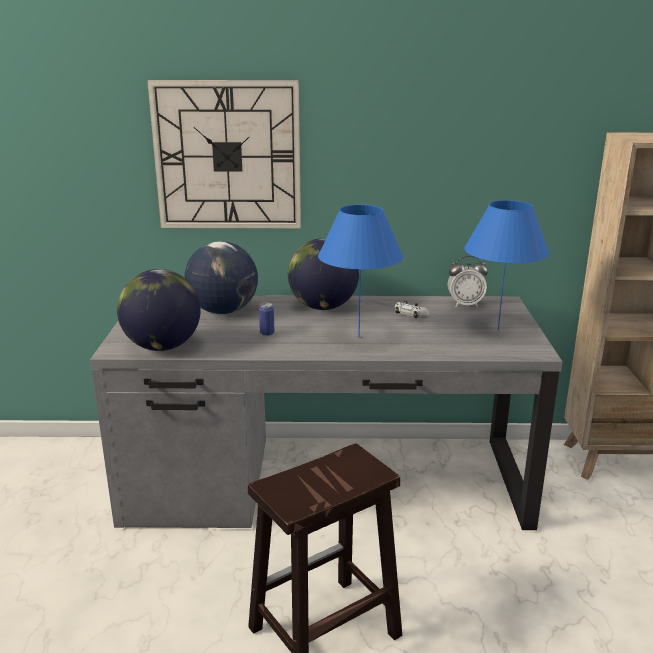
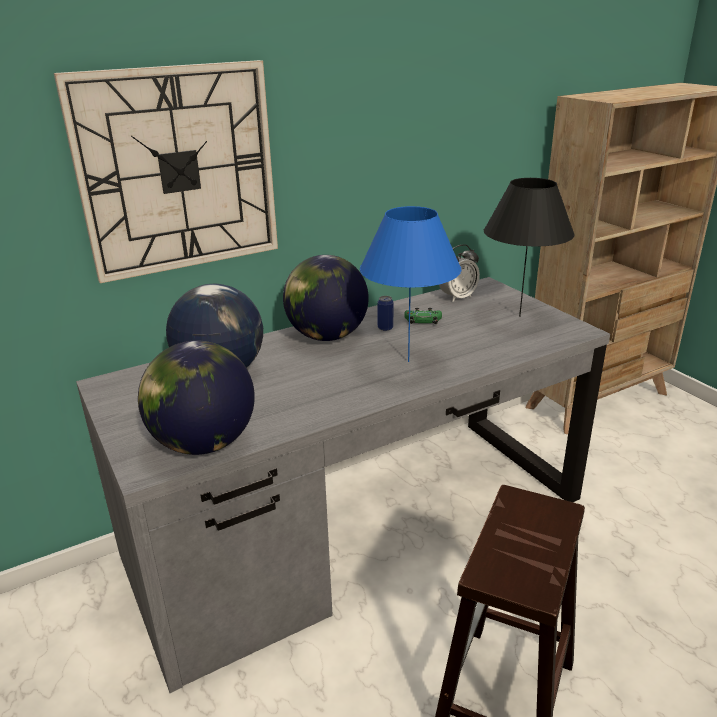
camera: 30 degrees left, 5 degrees up
can [259,303,274,336] -> can moved to [377,296,393,331]
white game controller [395,301,429,318] -> green game controller [404,308,442,324]
blue table lamp [464,200,550,330] -> black table lamp [484,178,575,317]

